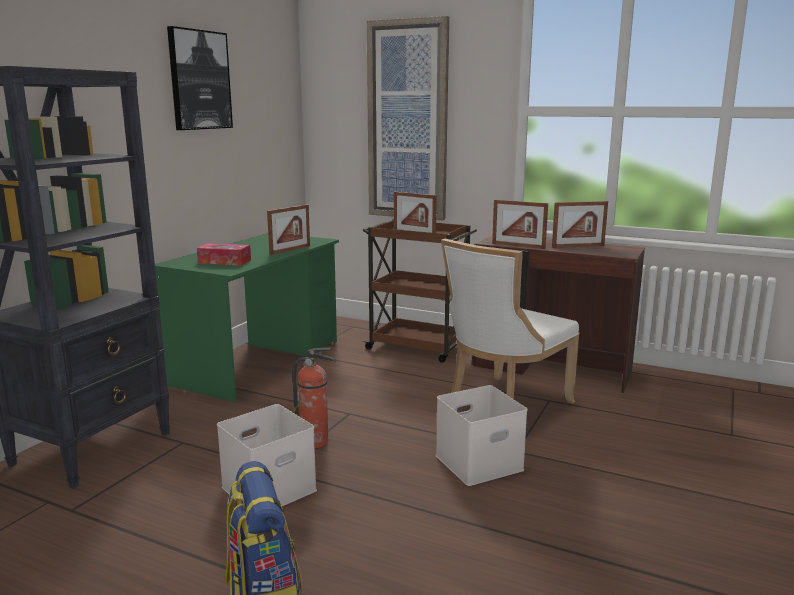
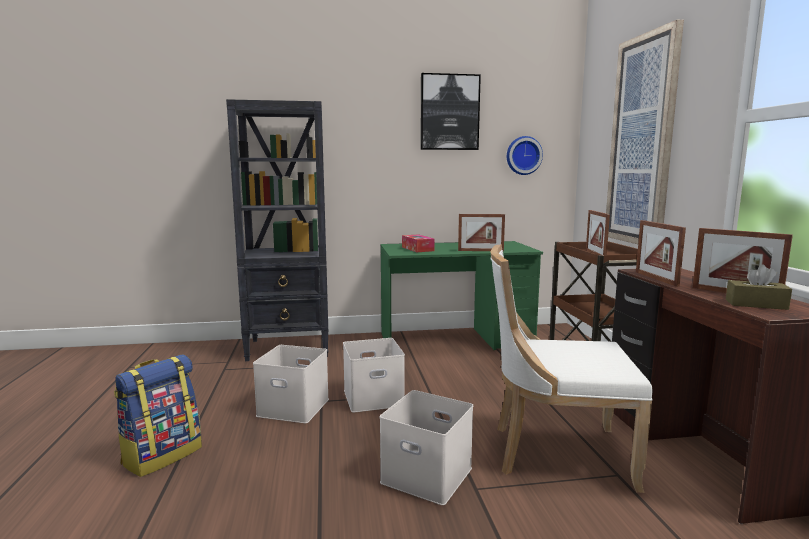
camera: 55 degrees right, 5 degrees down
fire extinguisher [292,347,336,448] -> white storage box [343,338,405,413]
none -> wall clock [507,136,543,175]
none -> brown tissue box [726,264,792,310]

